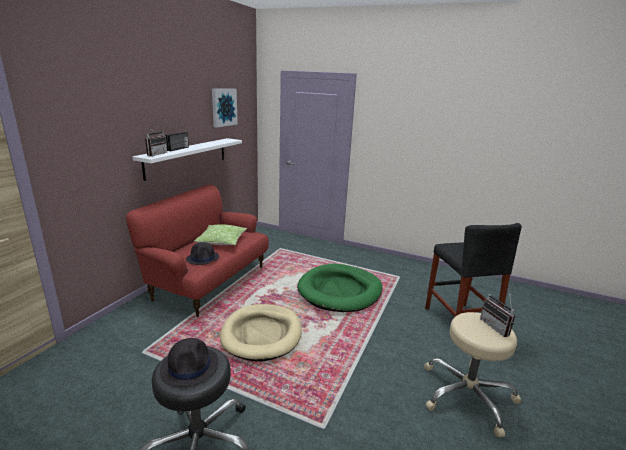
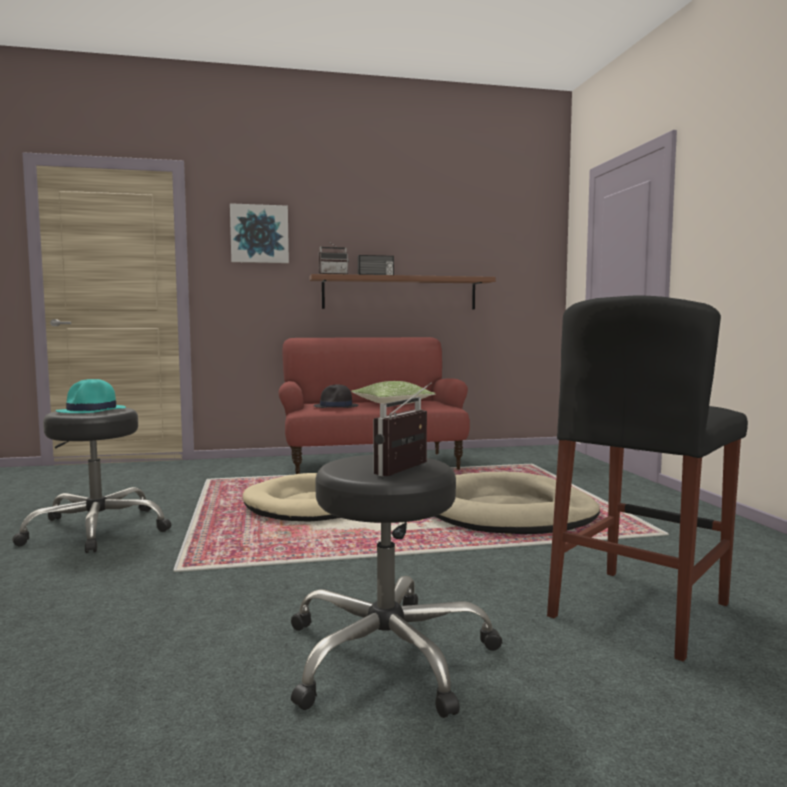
camera: 55 degrees right, 15 degrees down
white shelf [133,138,242,181] -> brown shelf [309,274,495,310]
black hat [160,338,219,387] -> turquoise hat [56,379,126,413]
picture [212,89,238,127] -> picture moved to [230,203,289,263]
green dog bed [297,264,383,312] -> beige dog bed [435,472,600,534]
beige stool [424,312,521,437] -> black stool [291,455,502,718]

